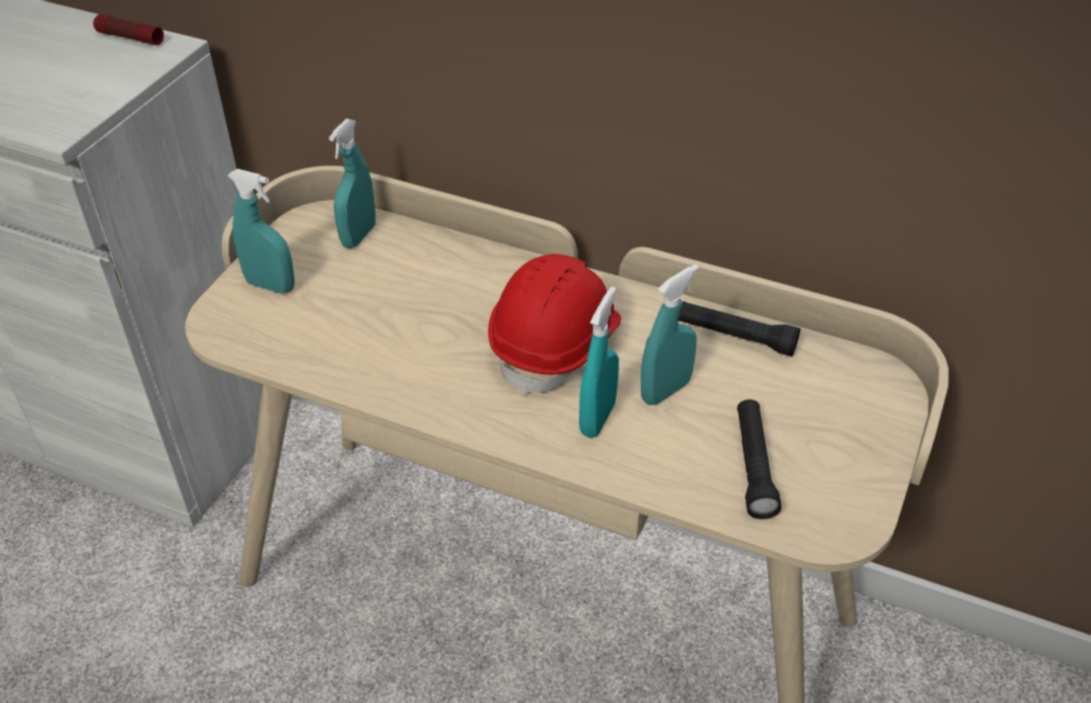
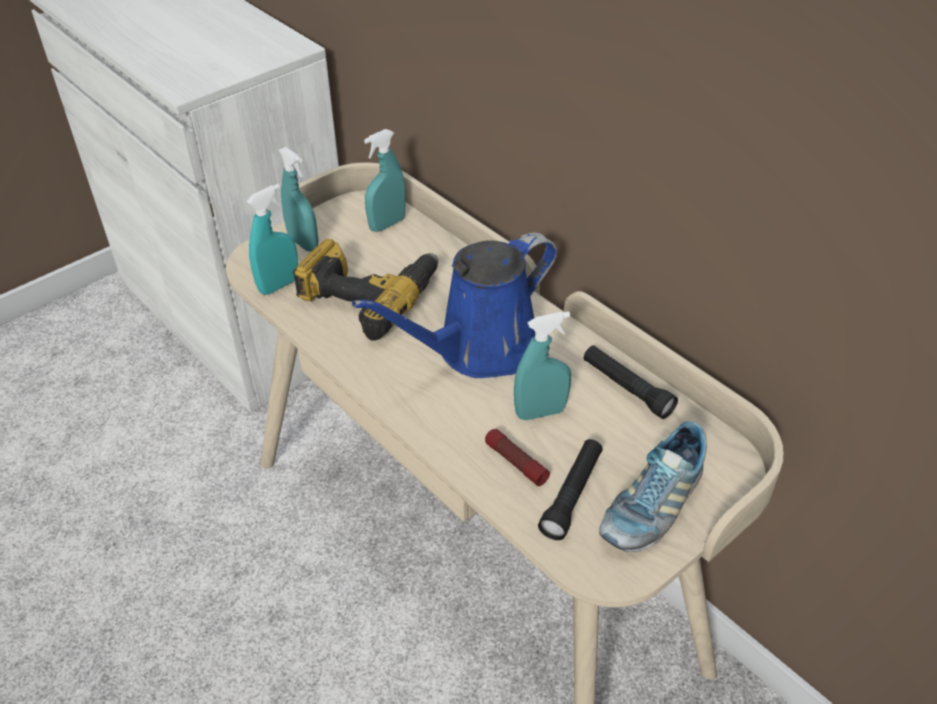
camera: 25 degrees right, 0 degrees up
flashlight [93,14,164,45] -> flashlight moved to [485,429,550,486]
red hard hat [488,254,621,397] -> blue watering can [352,233,557,378]
turquoise spray bottle [579,287,619,438] -> turquoise spray bottle moved to [247,184,298,295]
none -> power drill [293,238,438,341]
none -> shoe [599,421,707,552]

